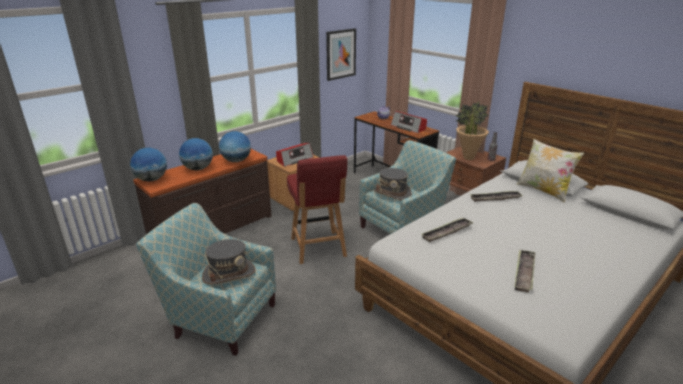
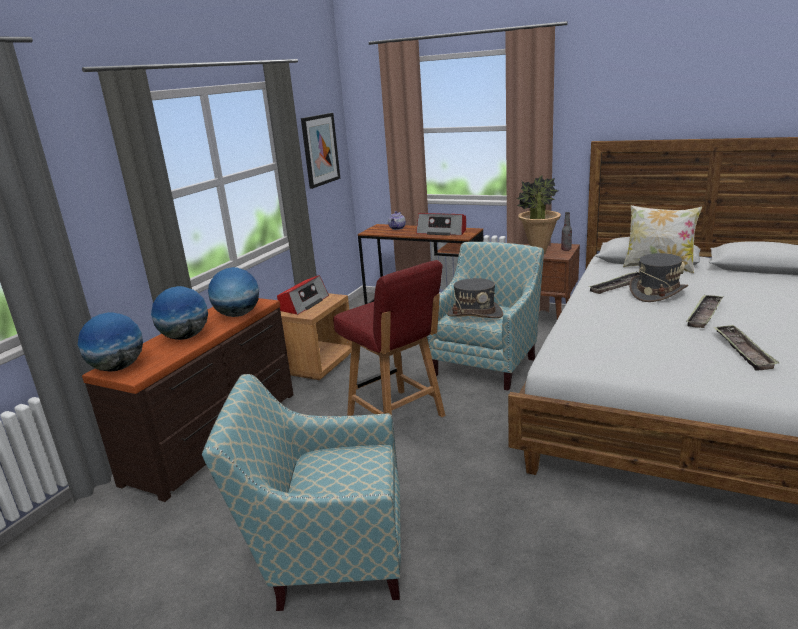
camera: 20 degrees left, 5 degrees down
grey hat [202,239,256,285] -> grey hat moved to [629,253,688,302]
tray [422,217,474,242] -> tray moved to [687,295,724,328]

